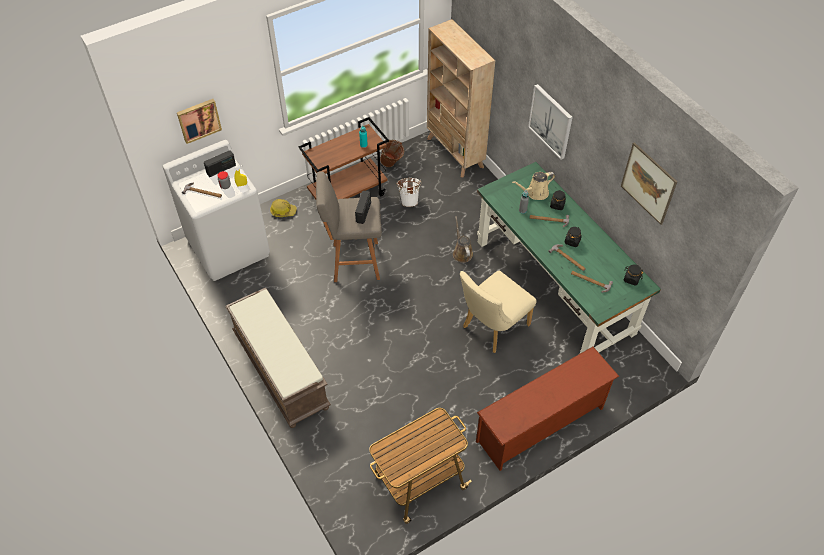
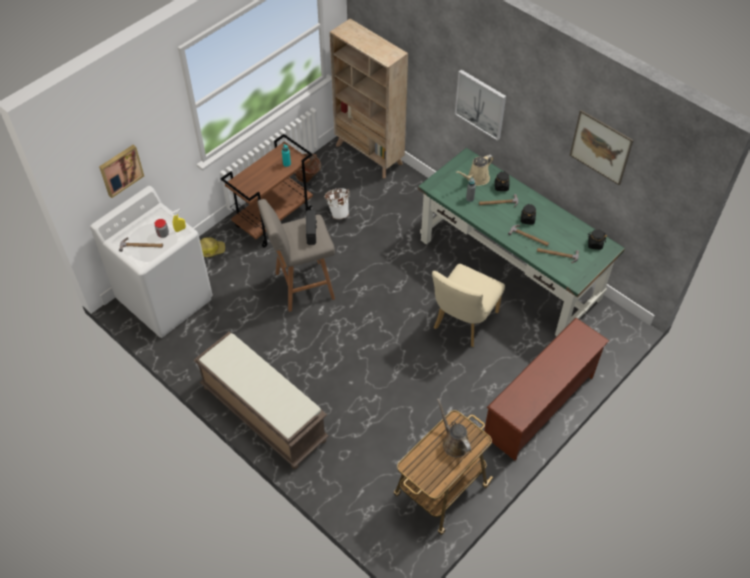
camera: 15 degrees left, 0 degrees up
radio [204,150,236,177] -> none
brown watering can [453,216,473,263] -> brown watering can moved to [437,398,471,457]

